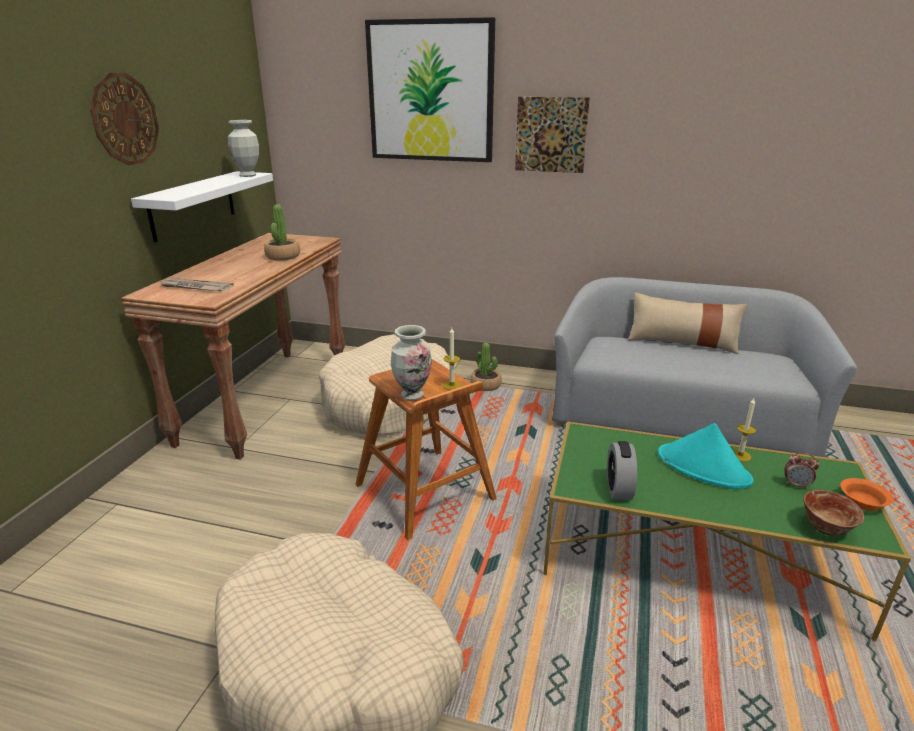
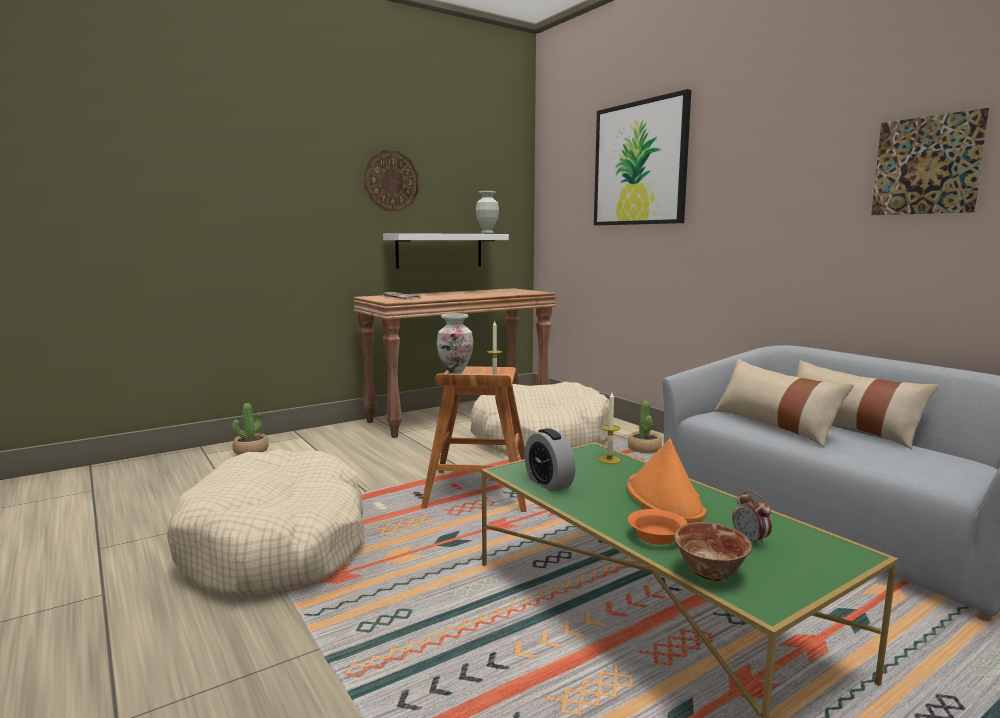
camera: 40 degrees right, 15 degrees down
potted plant [264,204,300,261] -> potted plant moved to [232,403,269,455]
picture [515,97,590,173] -> picture moved to [871,108,989,215]
alarm clock [607,441,637,500] -> alarm clock turned 75 degrees counterclockwise [524,428,576,492]
turquoise hat [658,423,754,489] -> orange hat [627,439,707,523]
candle [733,398,756,462] -> candle moved to [599,392,621,464]
orange bowl [840,478,894,511] -> orange bowl moved to [628,509,688,545]
none -> beige pillow [714,359,854,447]

